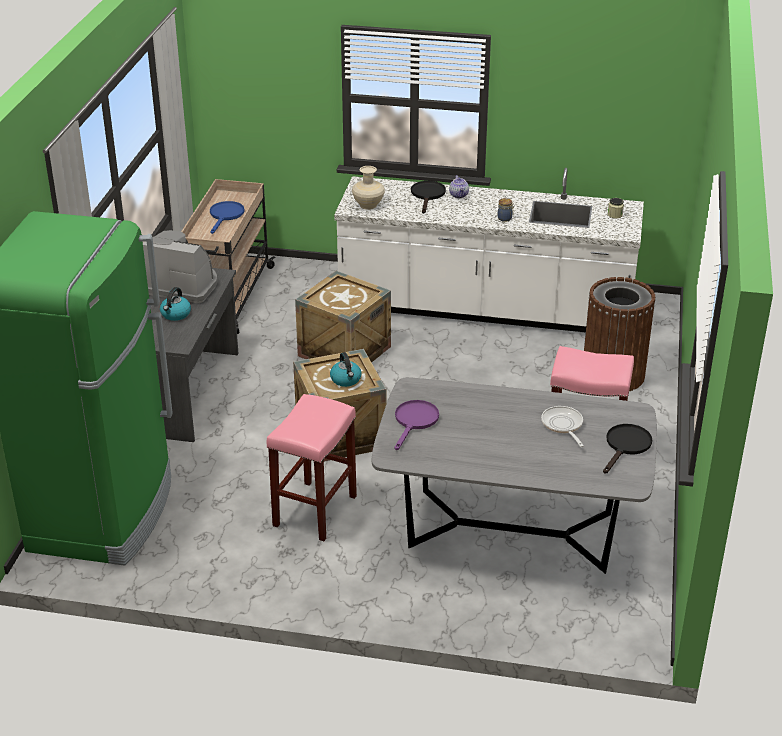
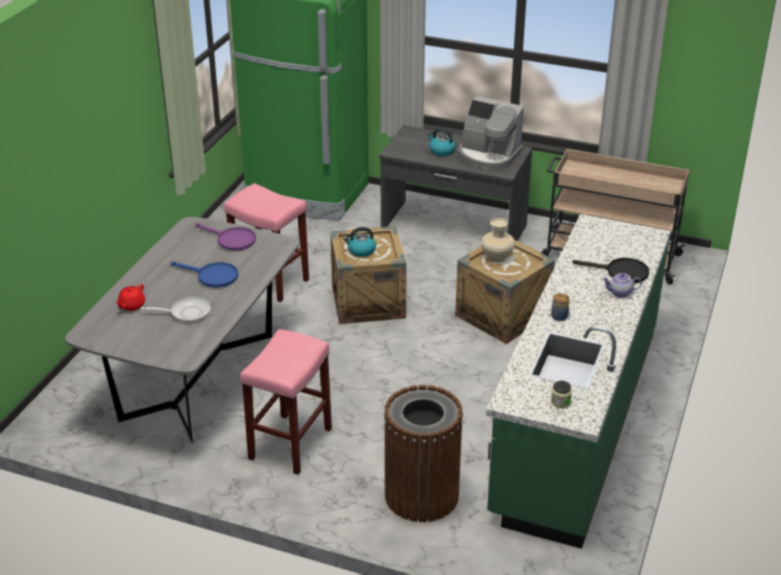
camera: 100 degrees right, 0 degrees up
coffee machine [143,230,217,304] -> coffee machine turned 90 degrees clockwise [459,96,524,170]
blue frying pan [210,201,245,234] -> blue frying pan moved to [171,262,238,288]
white counter [334,168,644,332] -> green counter [486,214,671,549]
beige vase [352,166,385,210] -> beige vase moved to [481,218,515,262]
black frying pan [603,424,652,474] -> none
none -> red teapot [116,284,145,311]

